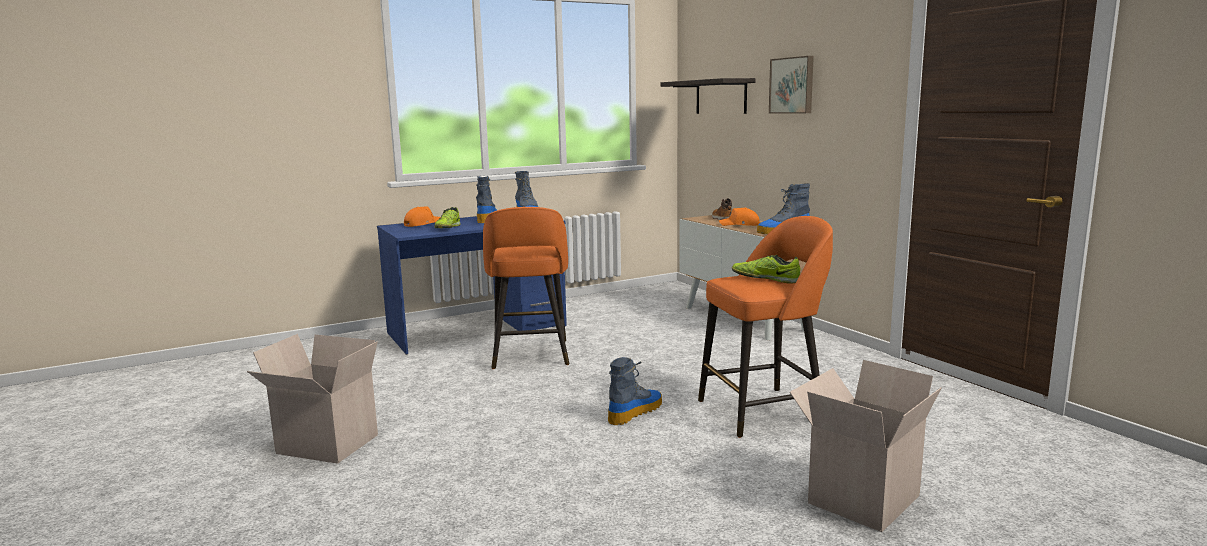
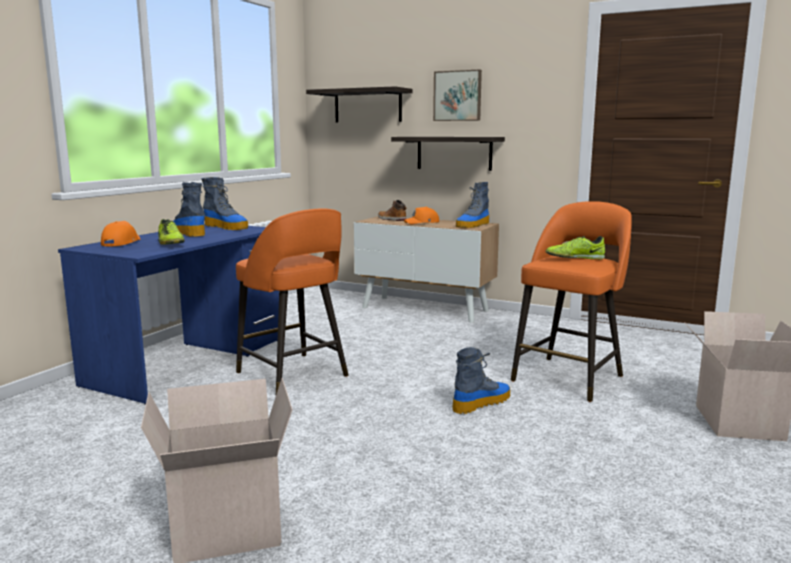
camera: 35 degrees left, 0 degrees up
boot [608,357,662,425] -> boot turned 45 degrees clockwise [452,347,510,414]
none -> shelf [391,137,505,171]

